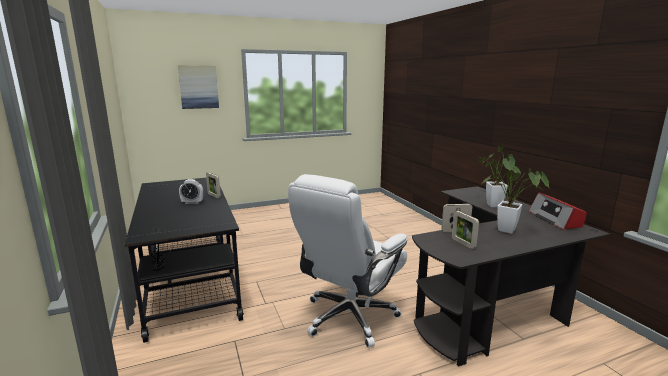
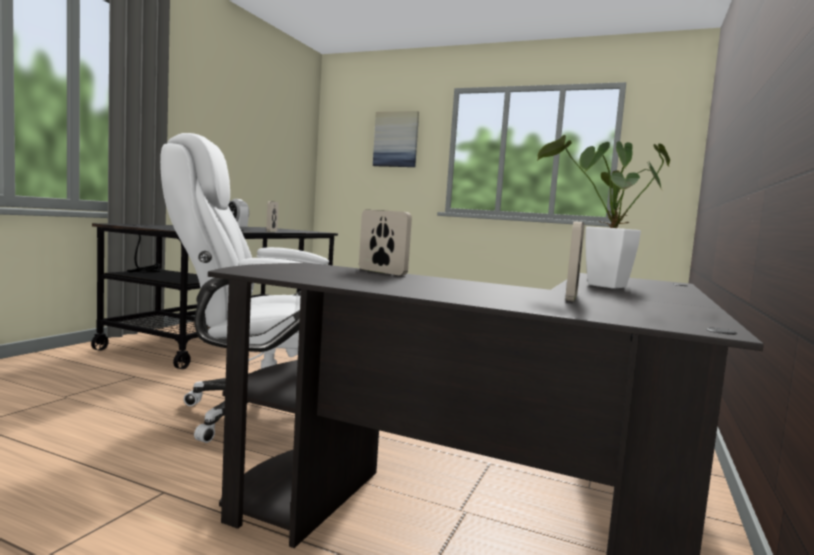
camera: 45 degrees right, 10 degrees down
picture frame [452,211,479,249] -> picture frame moved to [565,221,585,301]
potted plant [482,160,549,234] -> none
radio [529,192,587,230] -> none

